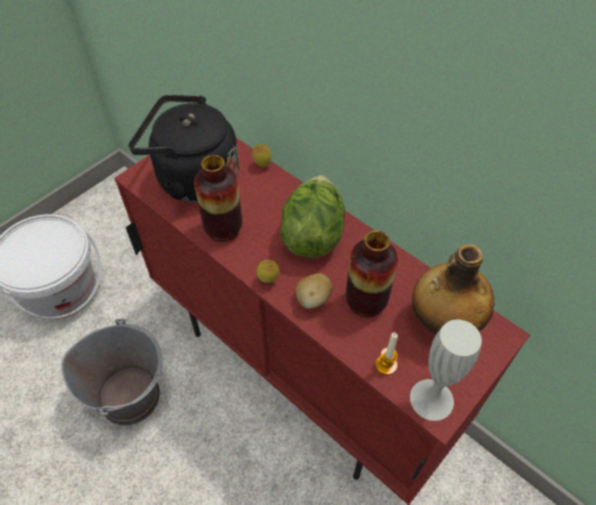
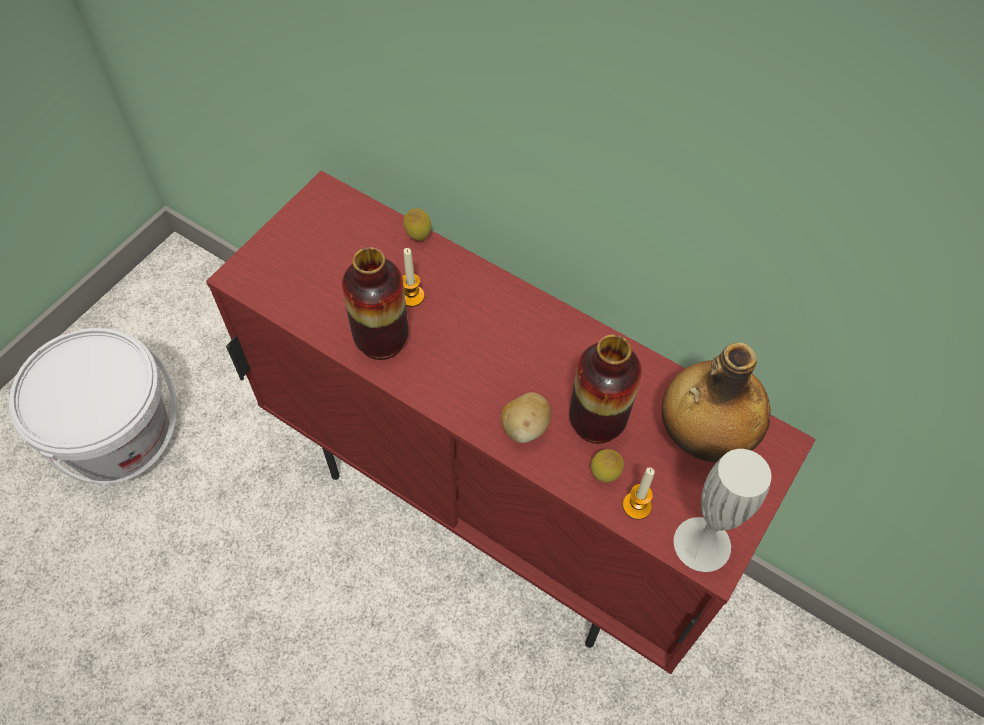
camera: 10 degrees left, 5 degrees up
grey bucket [61,318,163,426] -> none
black kettle [128,95,239,203] -> none
lemon [256,259,279,283] -> lemon moved to [591,449,624,482]
lettuce [280,175,345,258] -> none
none -> candle [402,248,425,307]

